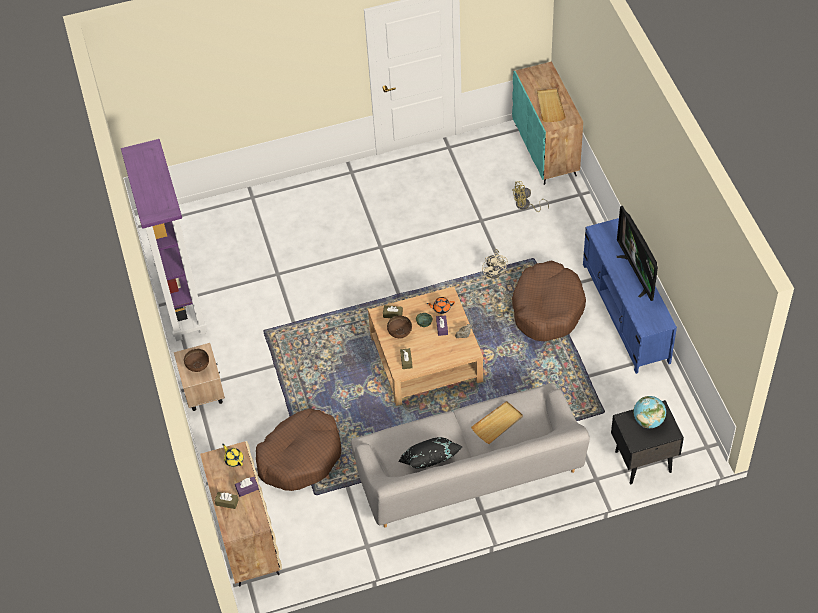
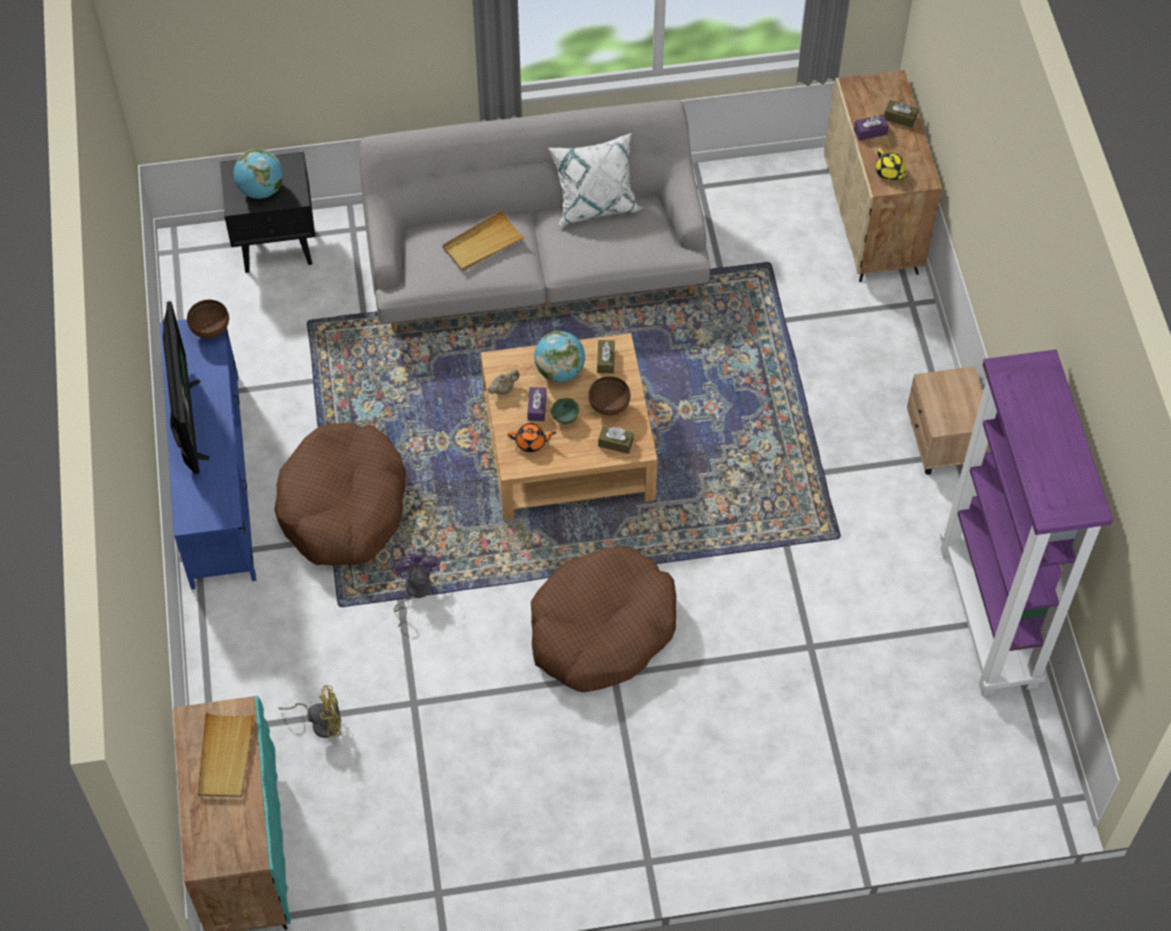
camera: 175 degrees left, 5 degrees up
brown bowl [184,349,209,372] -> brown bowl moved to [187,300,229,338]
brown dog bed [256,408,342,491] -> brown dog bed moved to [531,546,676,692]
black pillow [398,437,463,469] -> white pillow [548,133,643,225]
beige fan [482,249,508,279] -> purple fan [391,550,440,627]
none -> globe [534,331,585,382]

